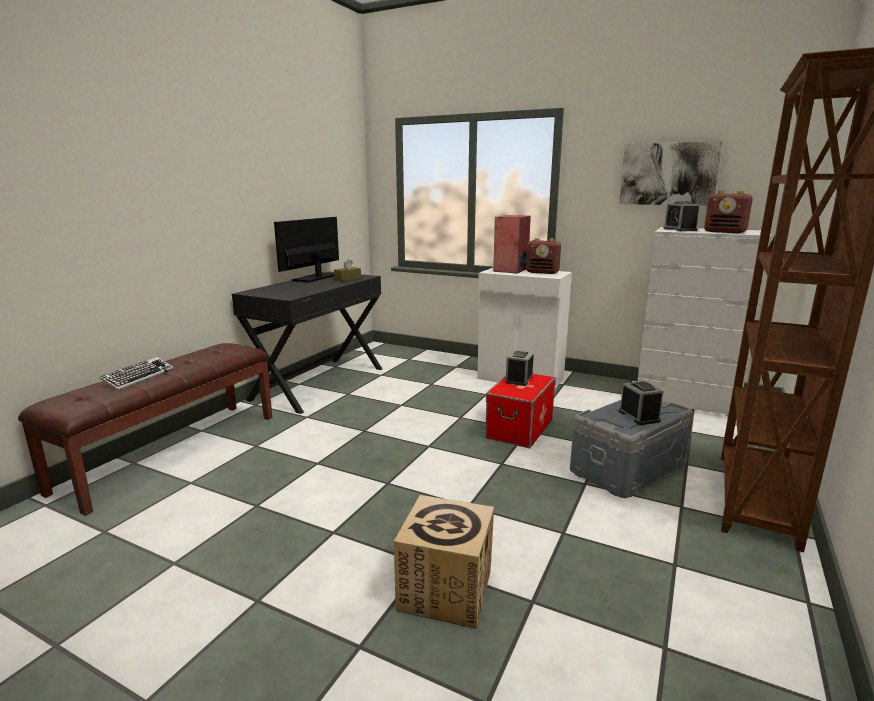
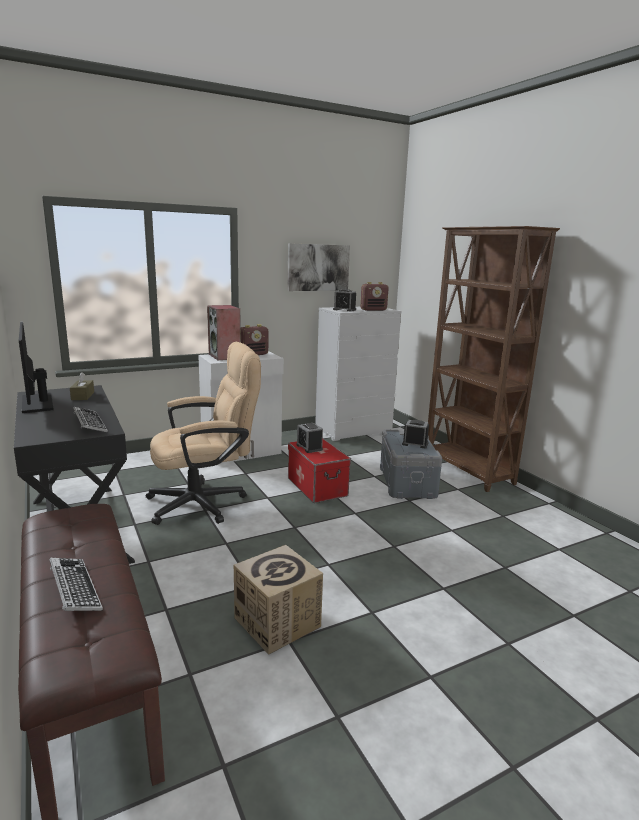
camera: 55 degrees left, 0 degrees up
cardboard box [394,495,494,629] -> cardboard box moved to [234,545,323,655]
none -> keyboard [73,407,108,432]
none -> beige office chair [146,342,261,525]

